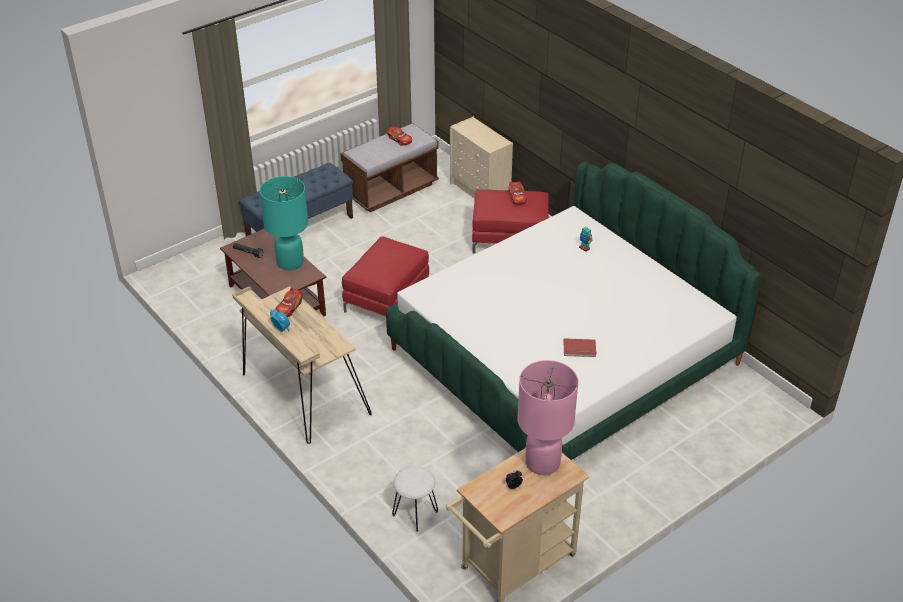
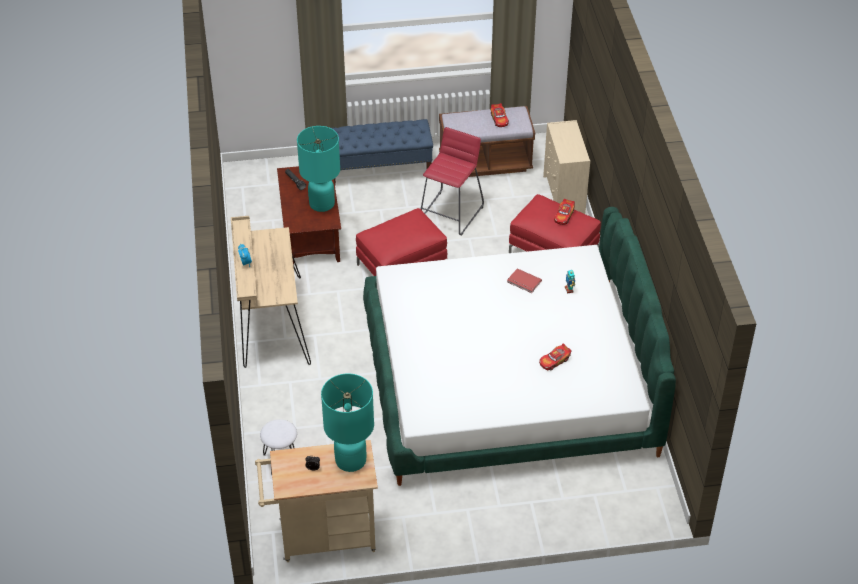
camera: 30 degrees right, 5 degrees up
toy car [275,288,302,317] -> toy car moved to [539,343,572,371]
pink table lamp [517,360,578,475] -> turquoise table lamp [321,373,374,472]
red book [564,339,596,357] -> red book moved to [507,268,542,293]
none -> red stool [421,127,484,236]

